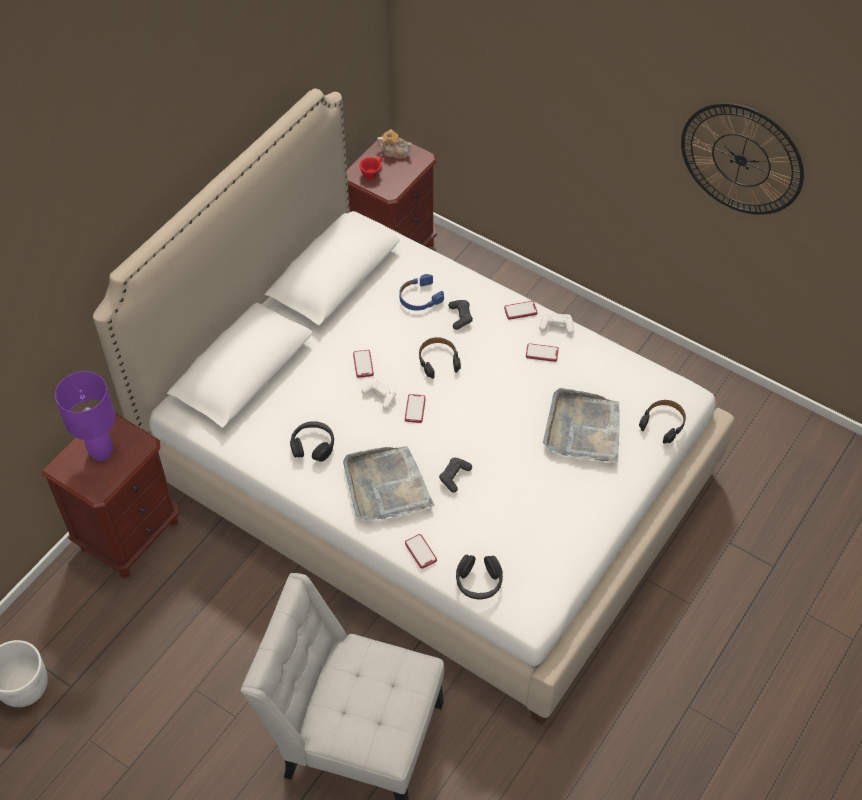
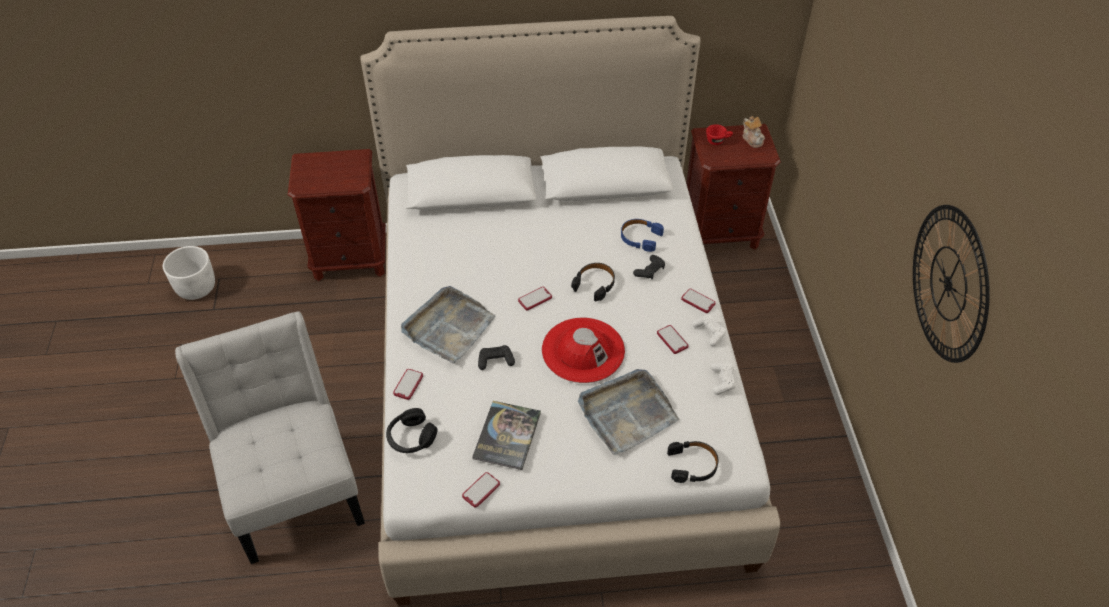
camera: 50 degrees right, 5 degrees down
purple table lamp [55,371,115,461] -> none
black headphones [290,421,334,462] -> none
phone [353,350,374,378] -> phone moved to [462,472,500,508]
white game controller [361,378,396,410] -> white game controller moved to [711,363,736,395]
none -> book [472,401,541,470]
none -> red hat [542,318,625,383]

